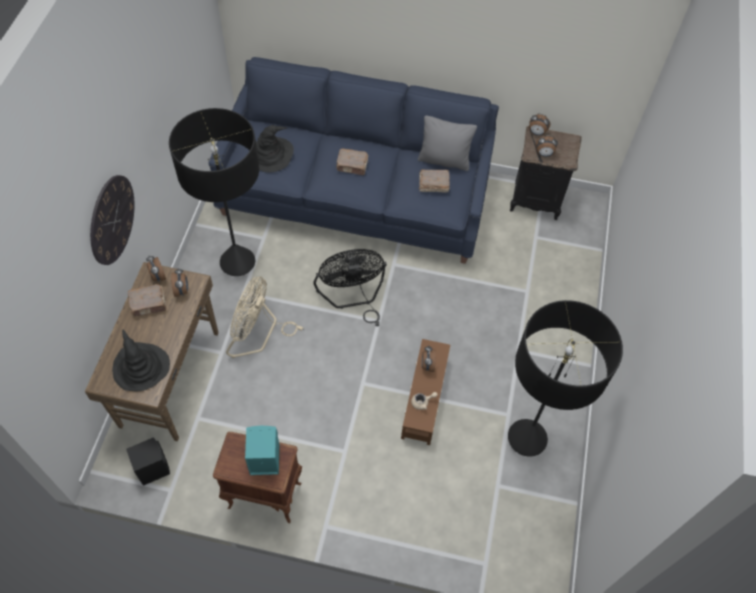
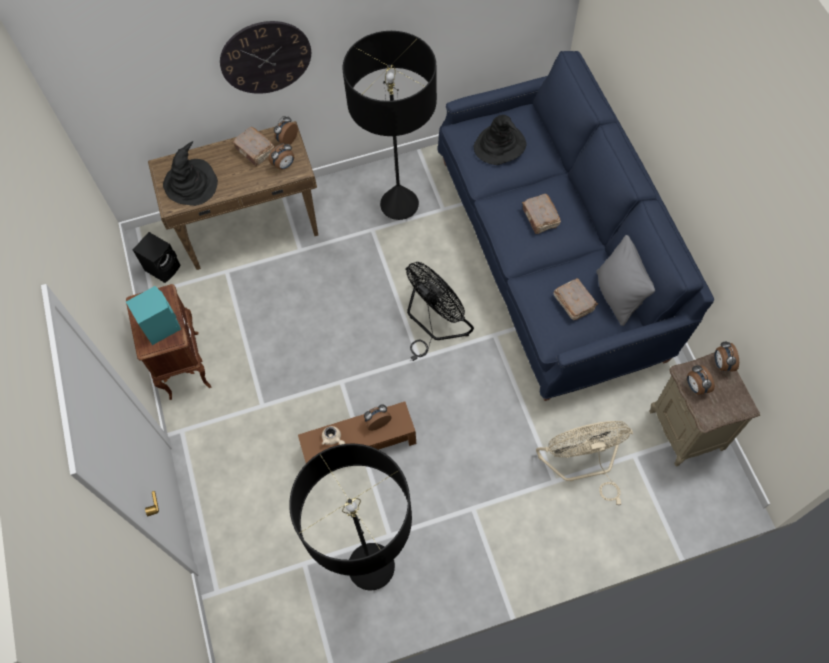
camera: 65 degrees right, 5 degrees up
beige fan [226,277,303,358] -> beige fan moved to [536,421,633,506]
black nightstand [510,126,582,220] -> beige nightstand [650,352,760,466]

